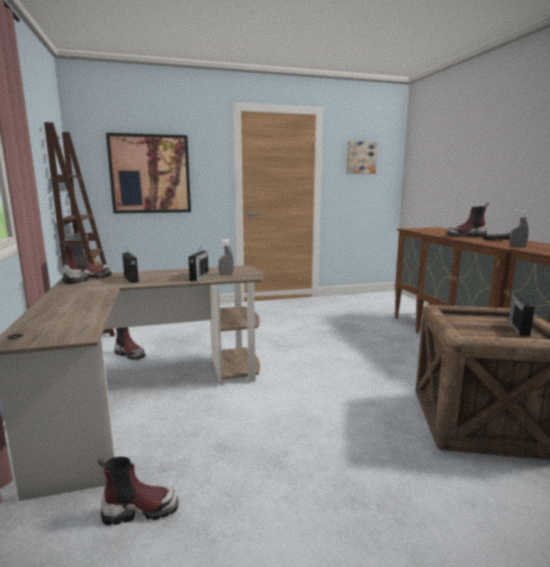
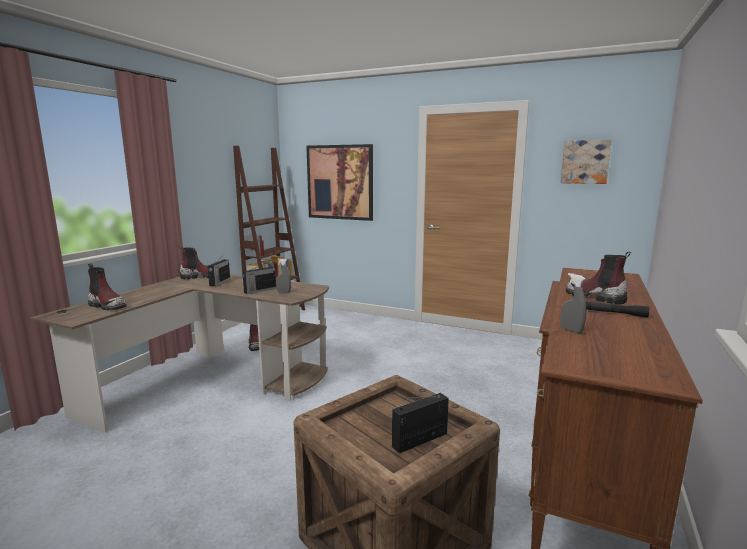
camera: 40 degrees right, 0 degrees up
boot [97,457,178,526] -> boot moved to [88,263,126,310]

